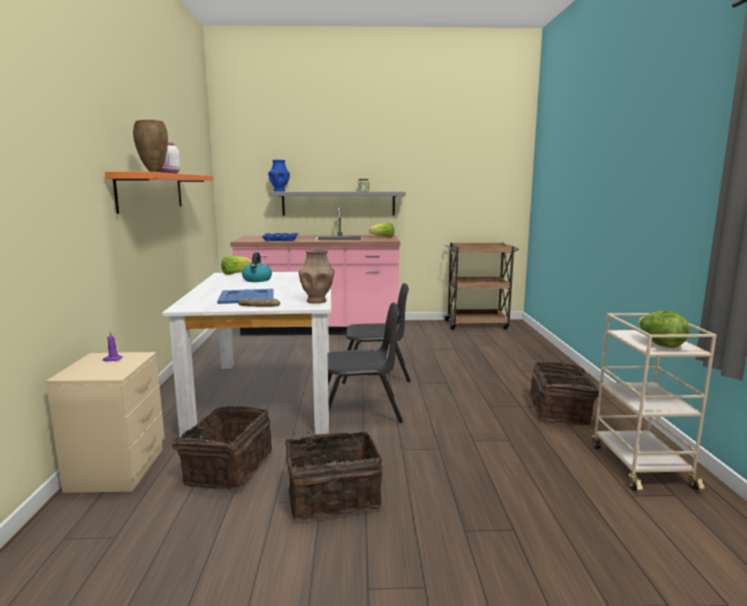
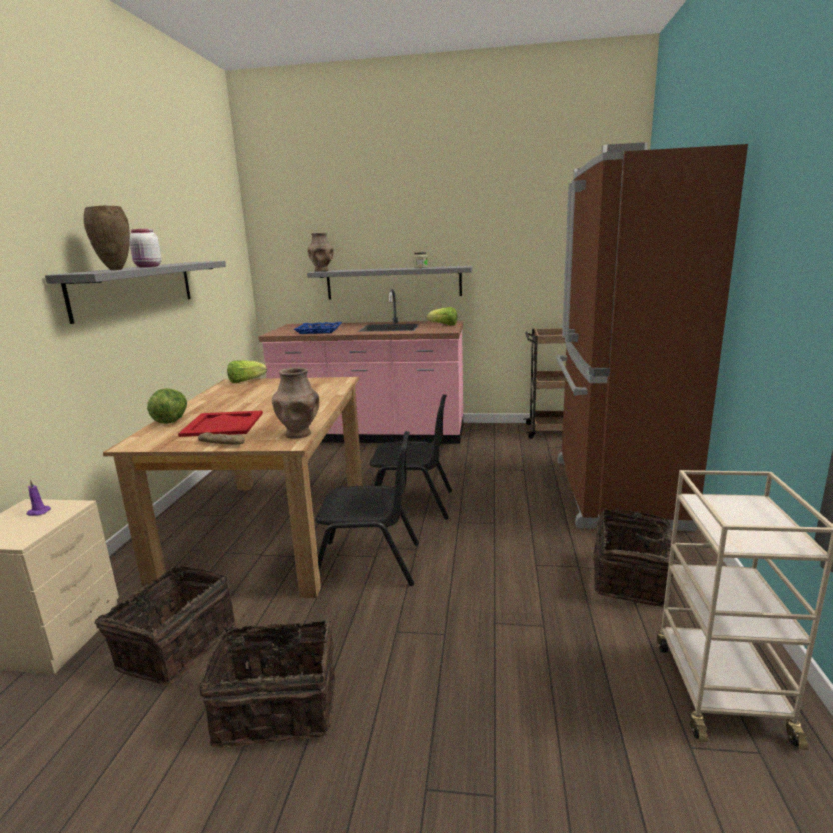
camera: 10 degrees right, 5 degrees up
orange shelf [105,172,214,214] -> grey shelf [45,261,226,324]
white dining table [162,272,331,437] -> brown dining table [103,377,362,598]
blue tray [217,289,274,304] -> red tray [178,411,263,437]
kettle [242,252,272,282] -> none
blue vase [268,160,290,191] -> brown vase [307,233,334,272]
lettuce [638,310,690,348] -> lettuce moved to [147,388,187,424]
none -> brown fridge [556,142,748,531]

